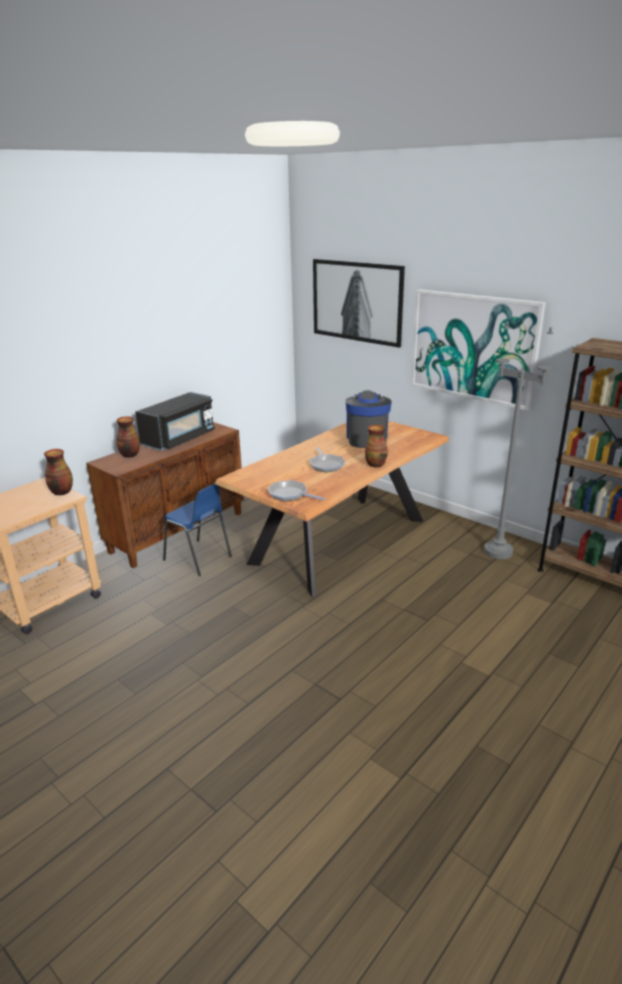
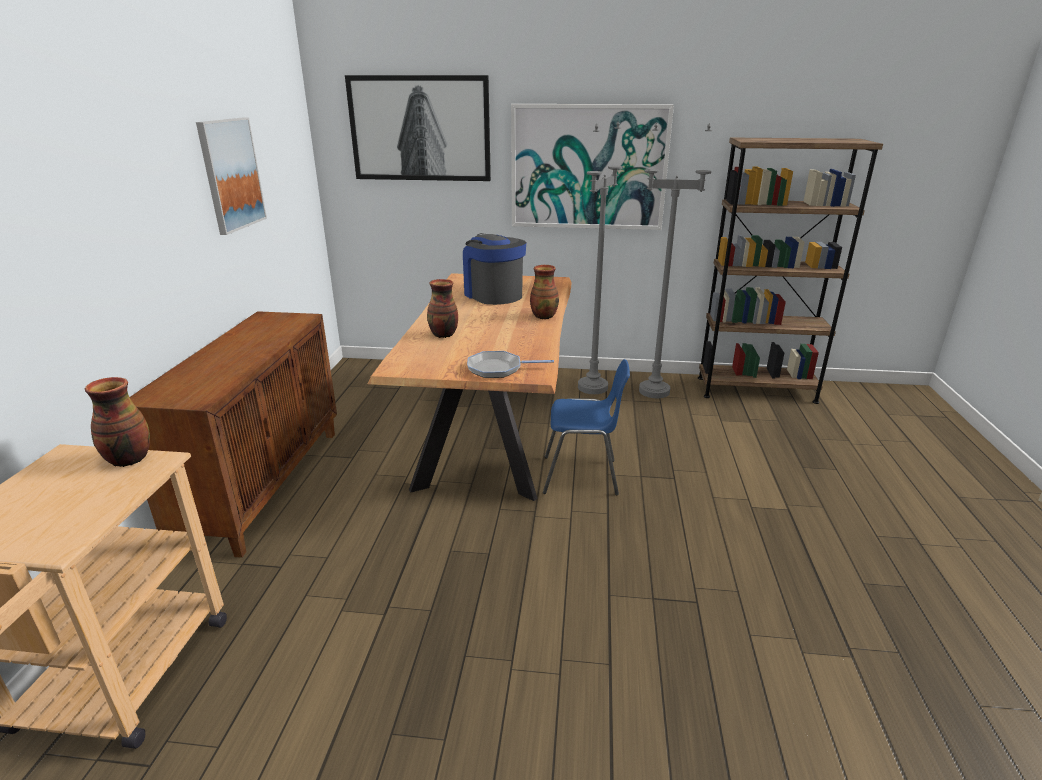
camera: 35 degrees left, 0 degrees up
vase [117,416,140,458] -> vase moved to [427,279,458,338]
black microwave [135,392,215,450] -> none
blue chair [163,484,232,576] -> blue chair moved to [543,359,630,495]
frying pan [309,447,345,472] -> none
none -> picture [196,118,267,235]
none -> grey floor lamp [578,121,623,394]

